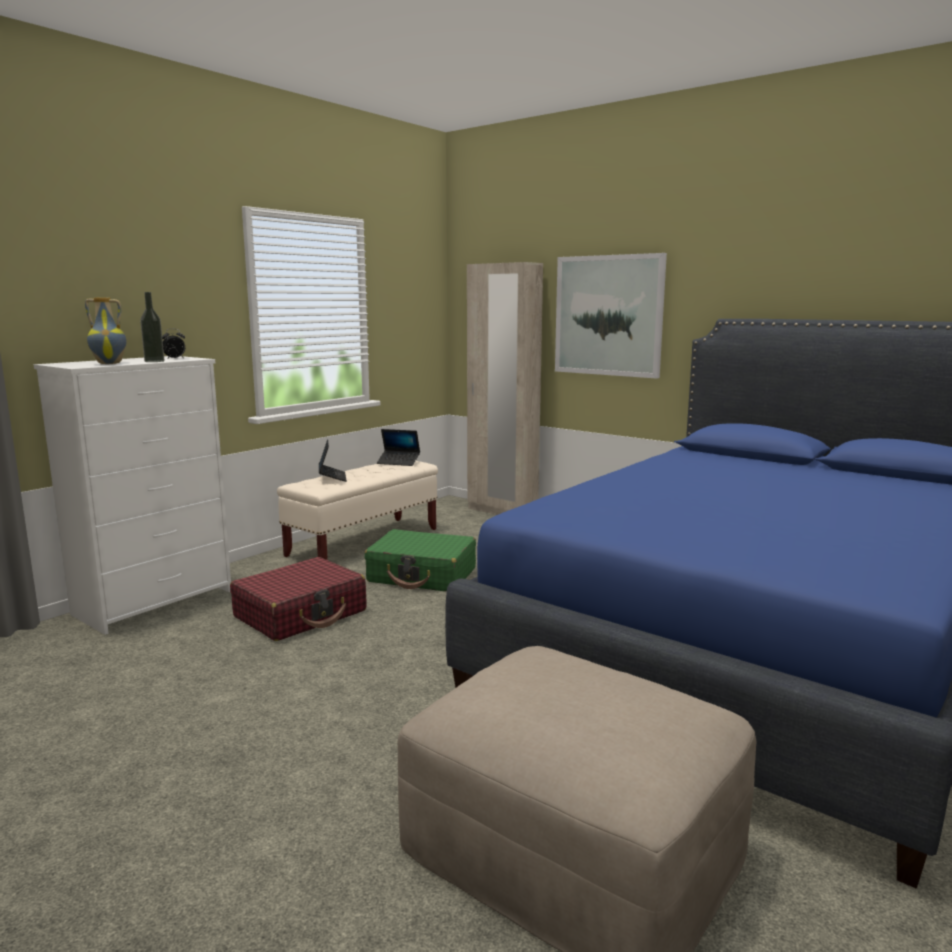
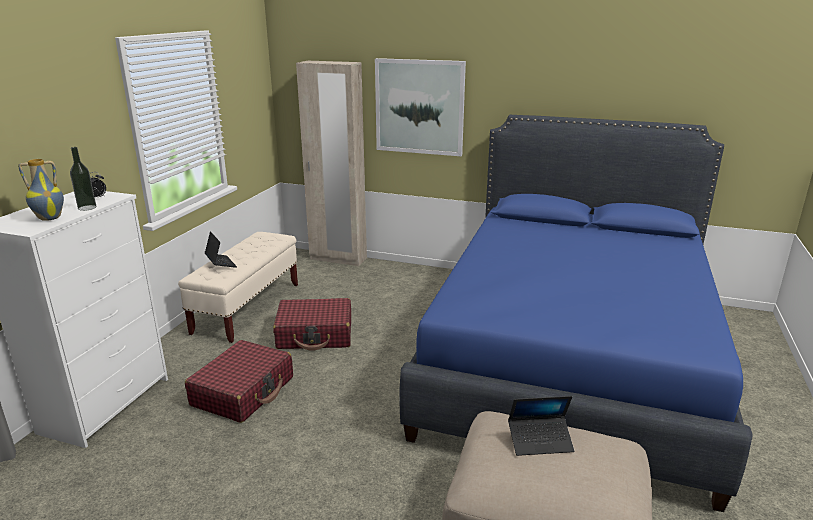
camera: 20 degrees left, 10 degrees up
green suitcase [365,529,476,592] -> red suitcase [273,298,351,351]
laptop [377,429,420,466] -> laptop moved to [508,396,574,456]

